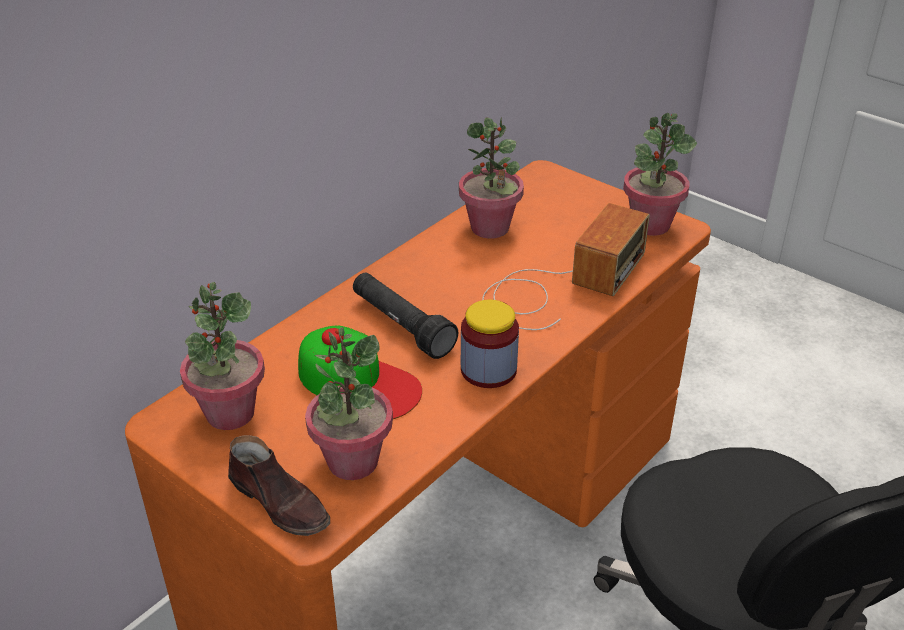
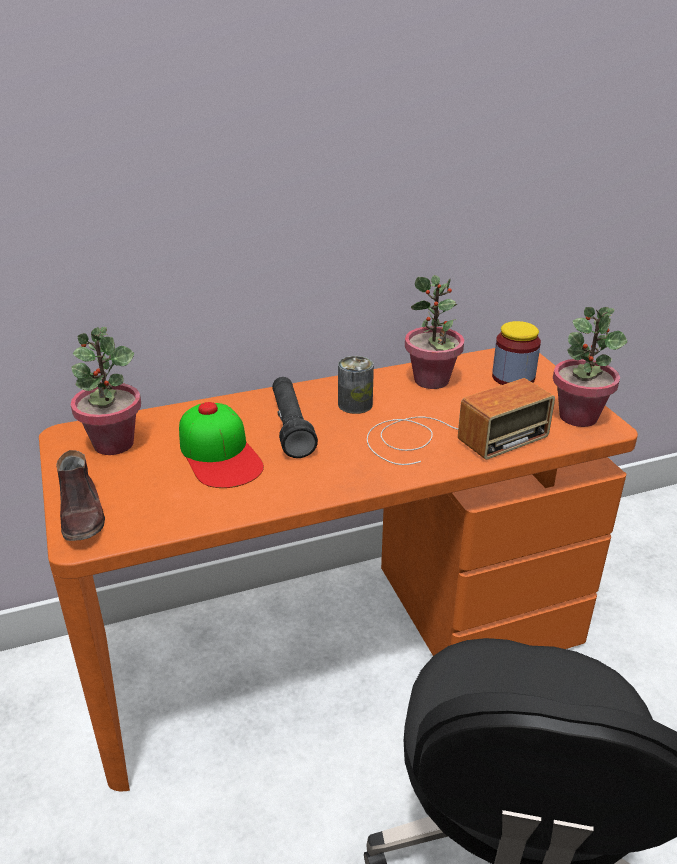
camera: 30 degrees right, 5 degrees down
potted plant [305,327,393,480] -> none
jar [461,300,519,388] -> jar moved to [492,321,541,385]
none -> can [338,356,374,414]

